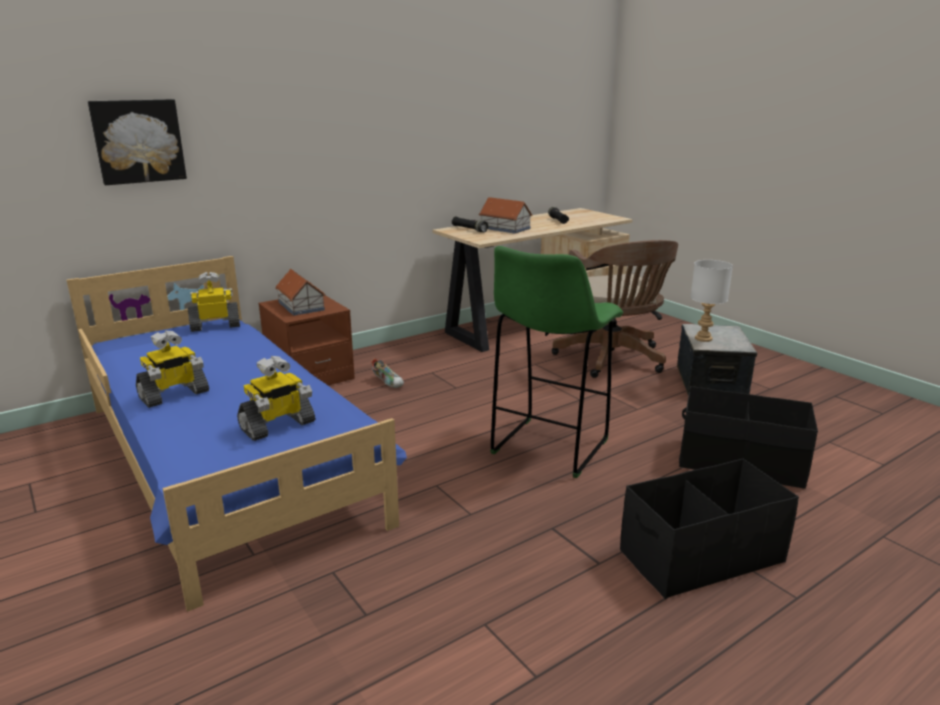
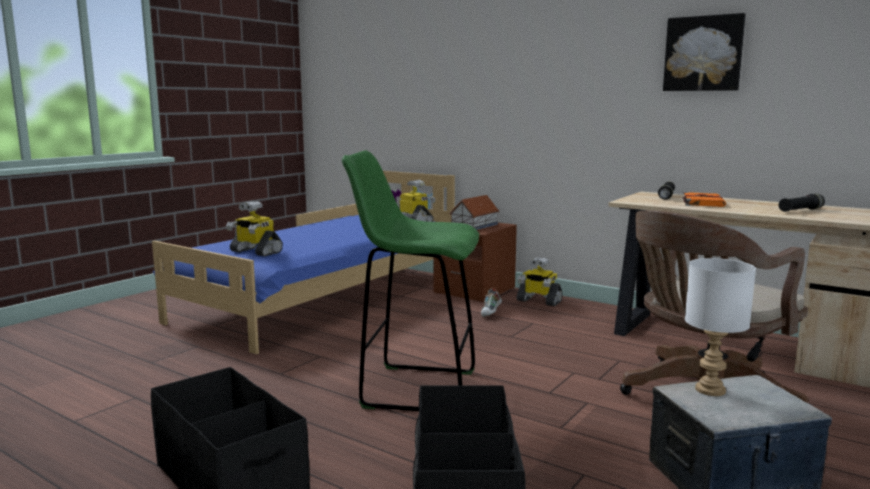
camera: 70 degrees right, 10 degrees down
picture [88,99,187,185] -> picture moved to [663,13,746,91]
toy robot [136,330,209,408] -> toy robot moved to [517,257,562,306]
toy house [479,197,532,234] -> orange book [682,192,726,207]

